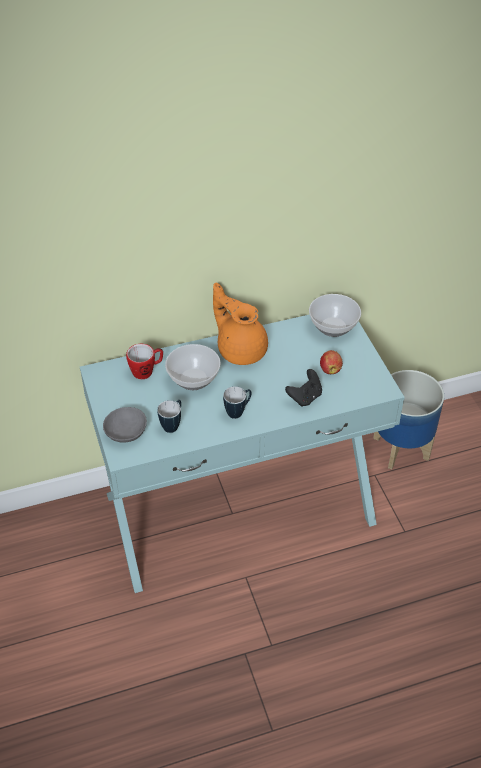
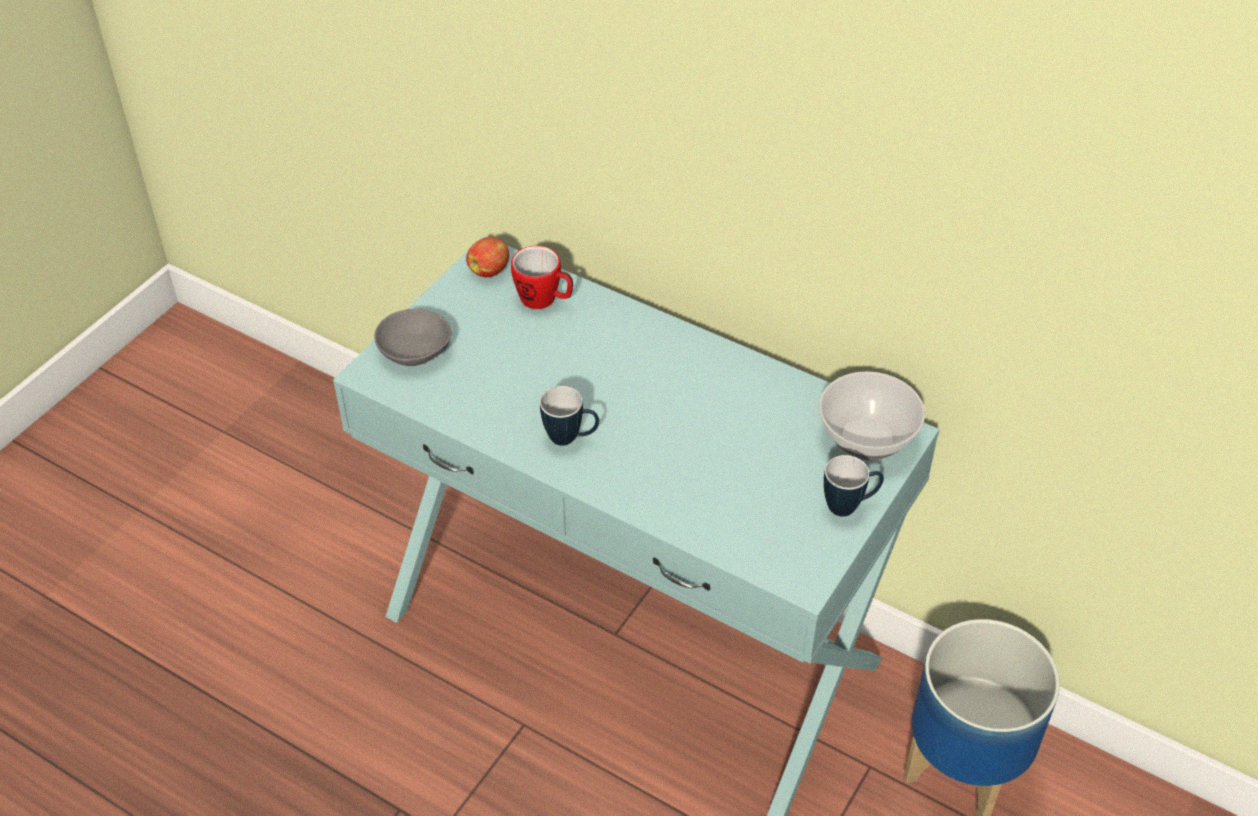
camera: 50 degrees right, 0 degrees up
mug [157,400,181,433] -> mug moved to [824,455,884,517]
bowl [165,344,221,390] -> none
orange teapot [213,283,268,365] -> none
black game controller [285,369,322,407] -> none
apple [320,350,343,374] -> apple moved to [466,237,509,277]

